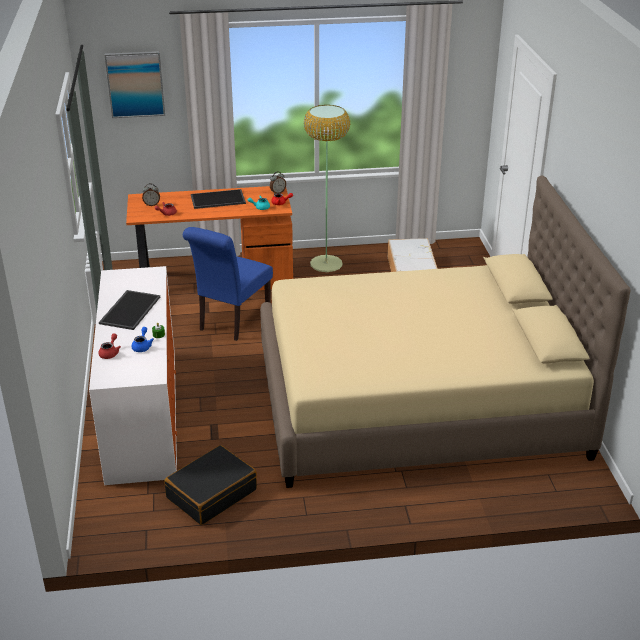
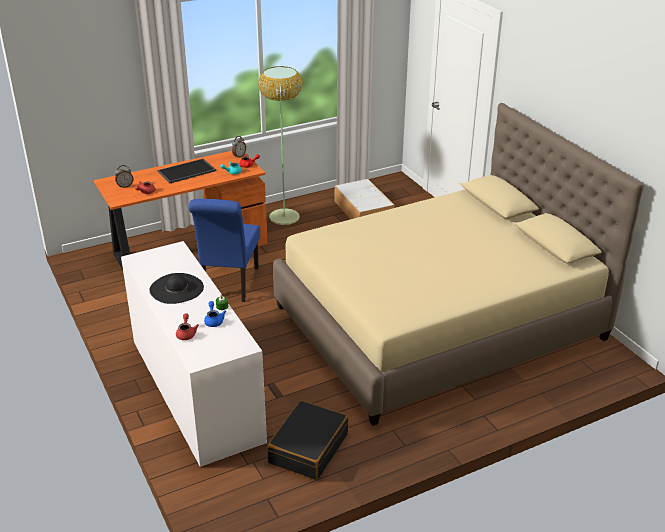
camera: 20 degrees left, 0 degrees up
tray [99,290,160,330] -> black hat [150,273,204,304]
picture [105,51,165,118] -> none

